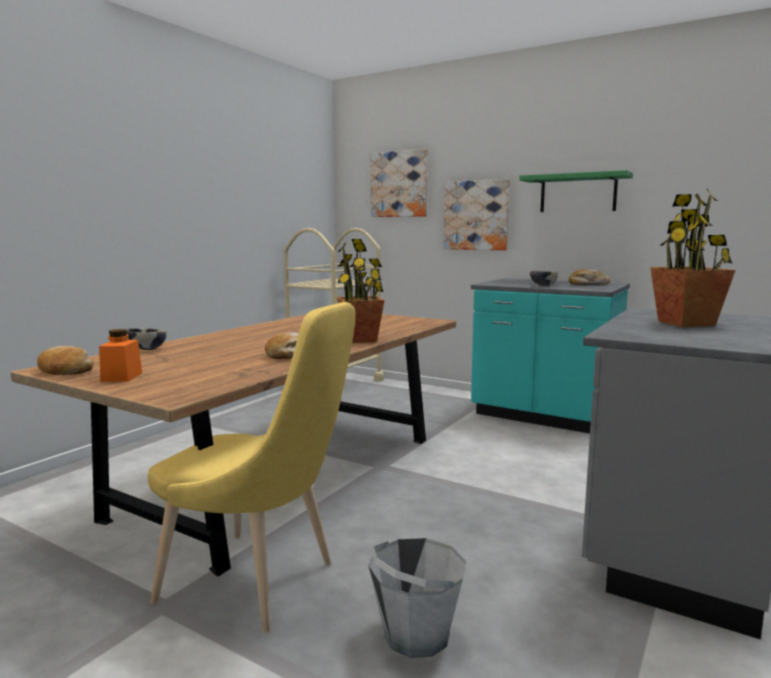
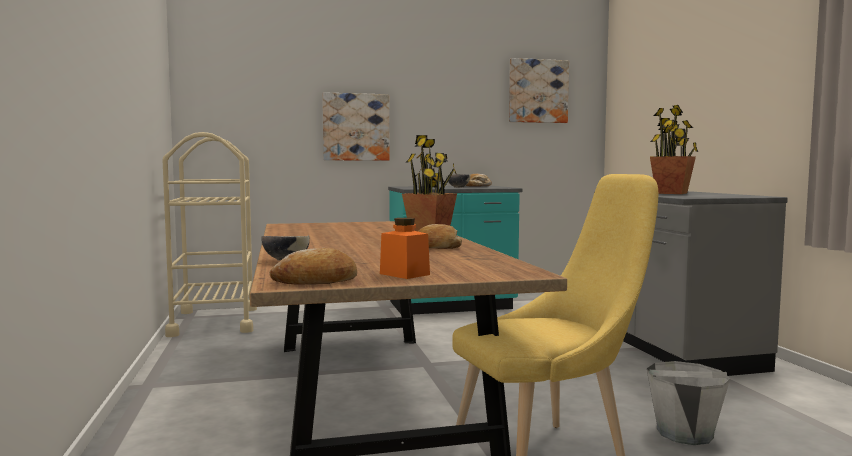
camera: 45 degrees left, 5 degrees down
picture [371,149,428,217] -> picture moved to [509,58,569,123]
green shelf [519,170,633,212] -> none

